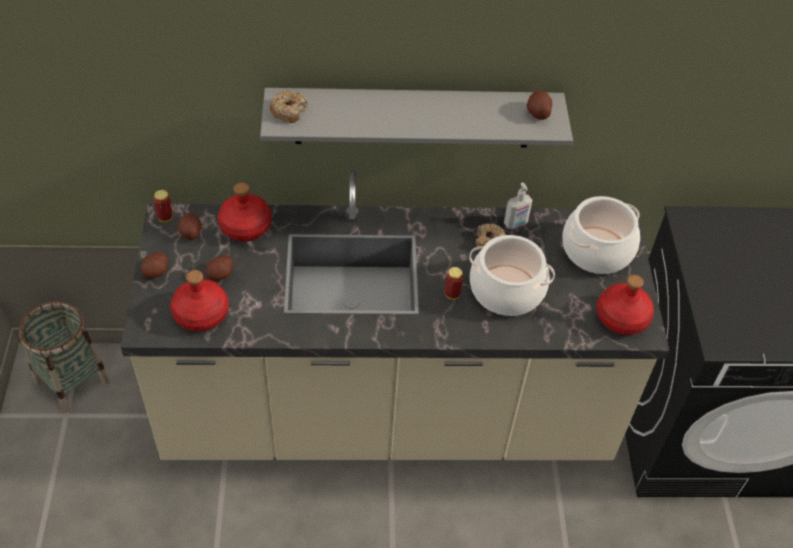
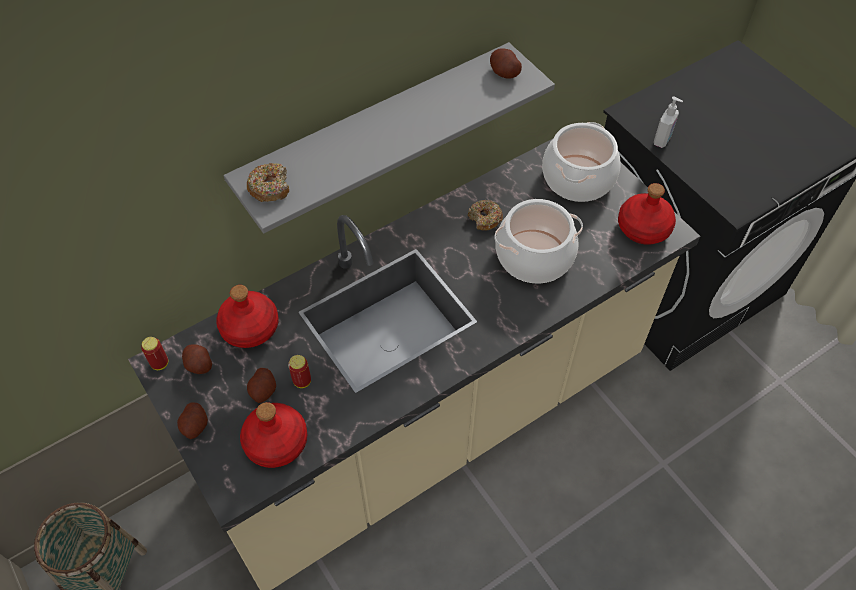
camera: 30 degrees left, 5 degrees up
can [445,267,463,300] -> can moved to [288,355,311,388]
soap dispenser [504,182,532,229] -> soap dispenser moved to [654,97,683,148]

